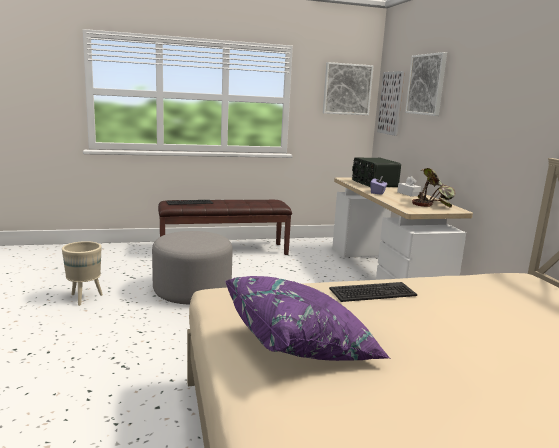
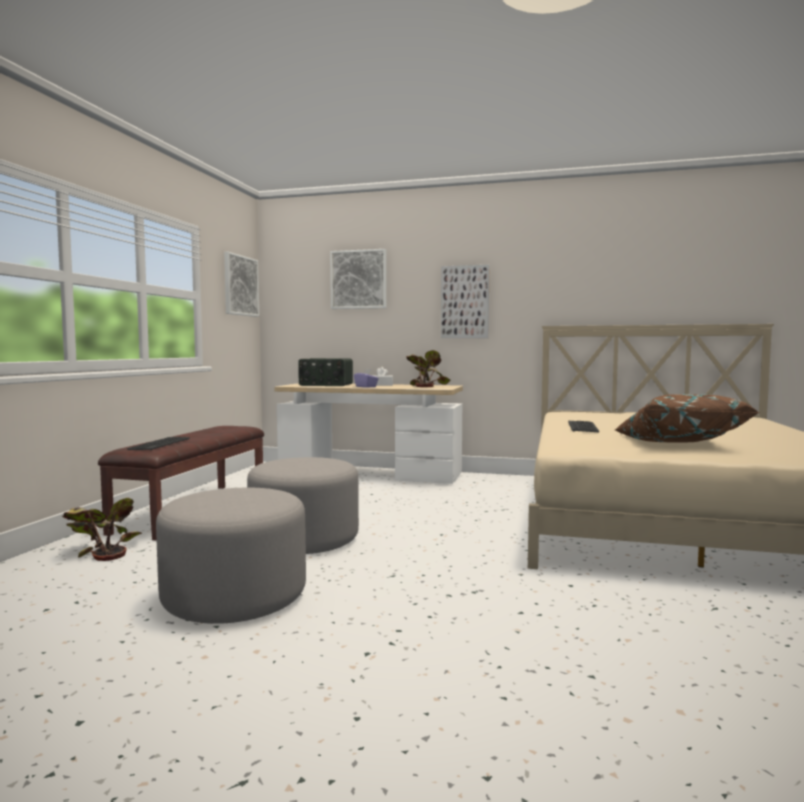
camera: 60 degrees left, 10 degrees down
beige planter [62,241,103,306] -> grey ottoman [156,488,306,624]
purple pillow [225,276,391,361] -> brown pillow [615,394,759,443]
picture [377,71,405,136] -> picture moved to [441,265,489,338]
none -> potted plant [62,497,142,561]

